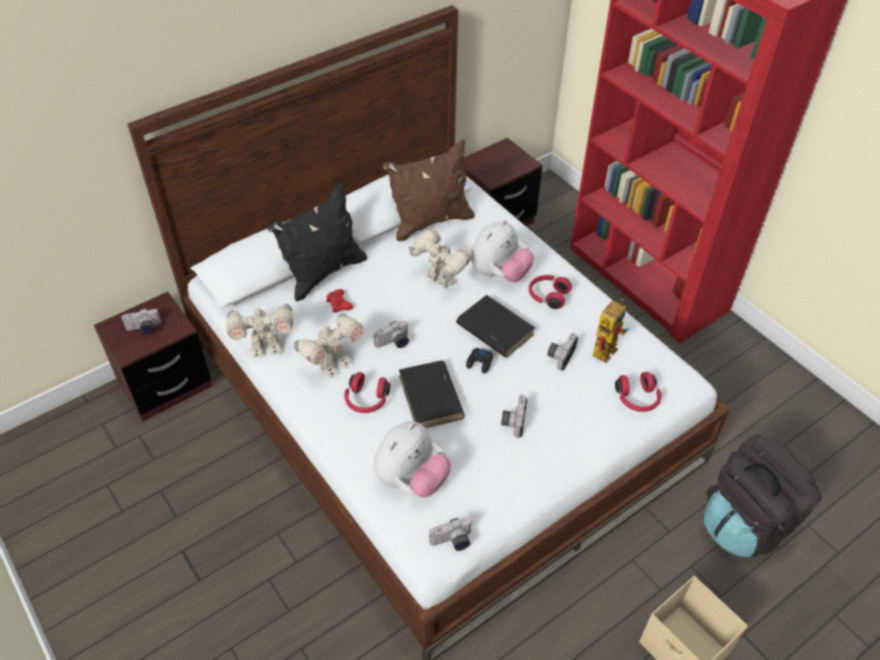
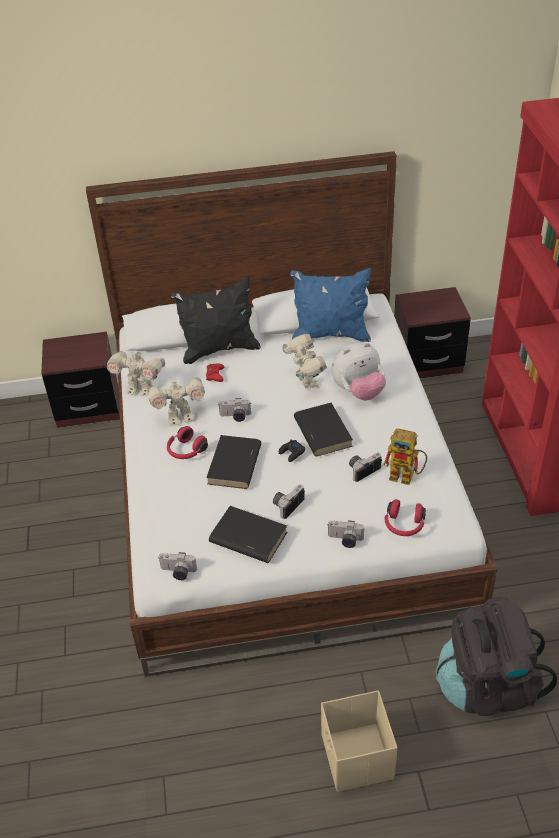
camera: 30 degrees right, 5 degrees down
camera [121,308,161,334] -> camera moved to [328,520,364,548]
plush toy [374,421,451,497] -> none
brown pillow [383,139,475,241] -> blue pillow [290,268,371,342]
red headphones [529,275,572,309] -> none
toy robot [593,298,629,363] -> toy robot turned 45 degrees clockwise [383,428,427,485]
none -> black book [209,506,288,563]

